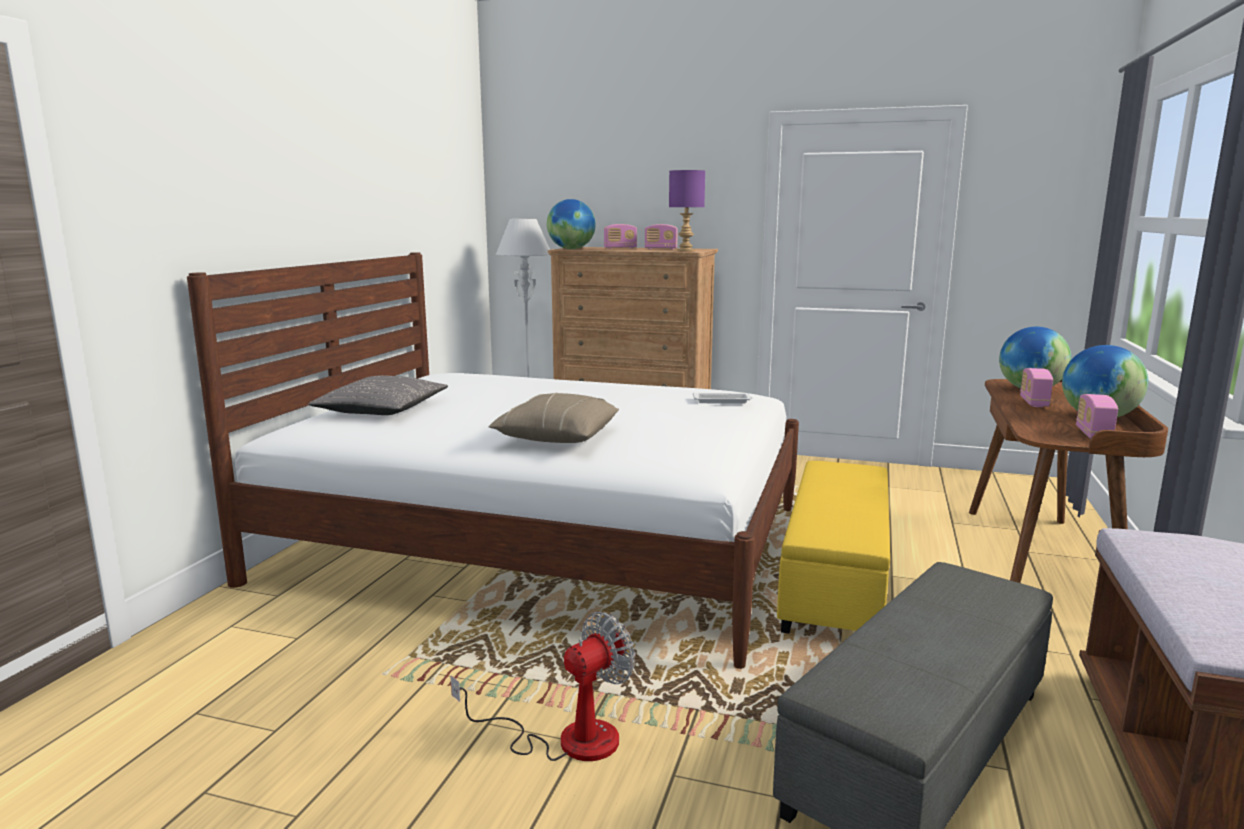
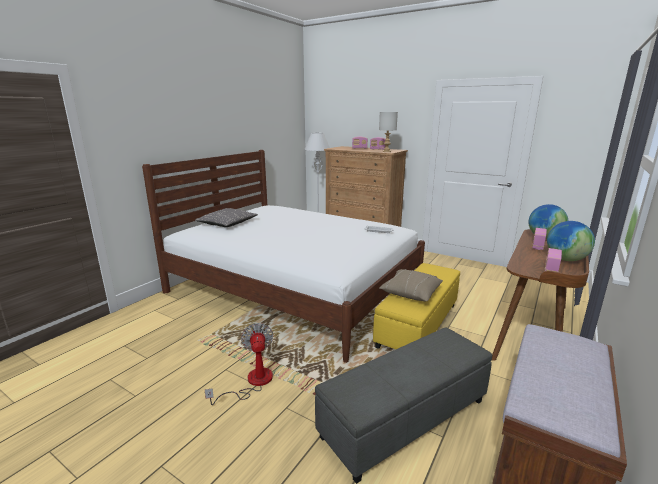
camera: 15 degrees right, 5 degrees up
fan [450,612,636,761] -> fan turned 75 degrees counterclockwise [205,323,273,405]
beige pillow [488,393,619,443] -> beige pillow moved to [379,269,443,302]
globe [547,199,596,249] -> none
purple table lamp [669,170,705,251] -> grey table lamp [379,112,398,152]

